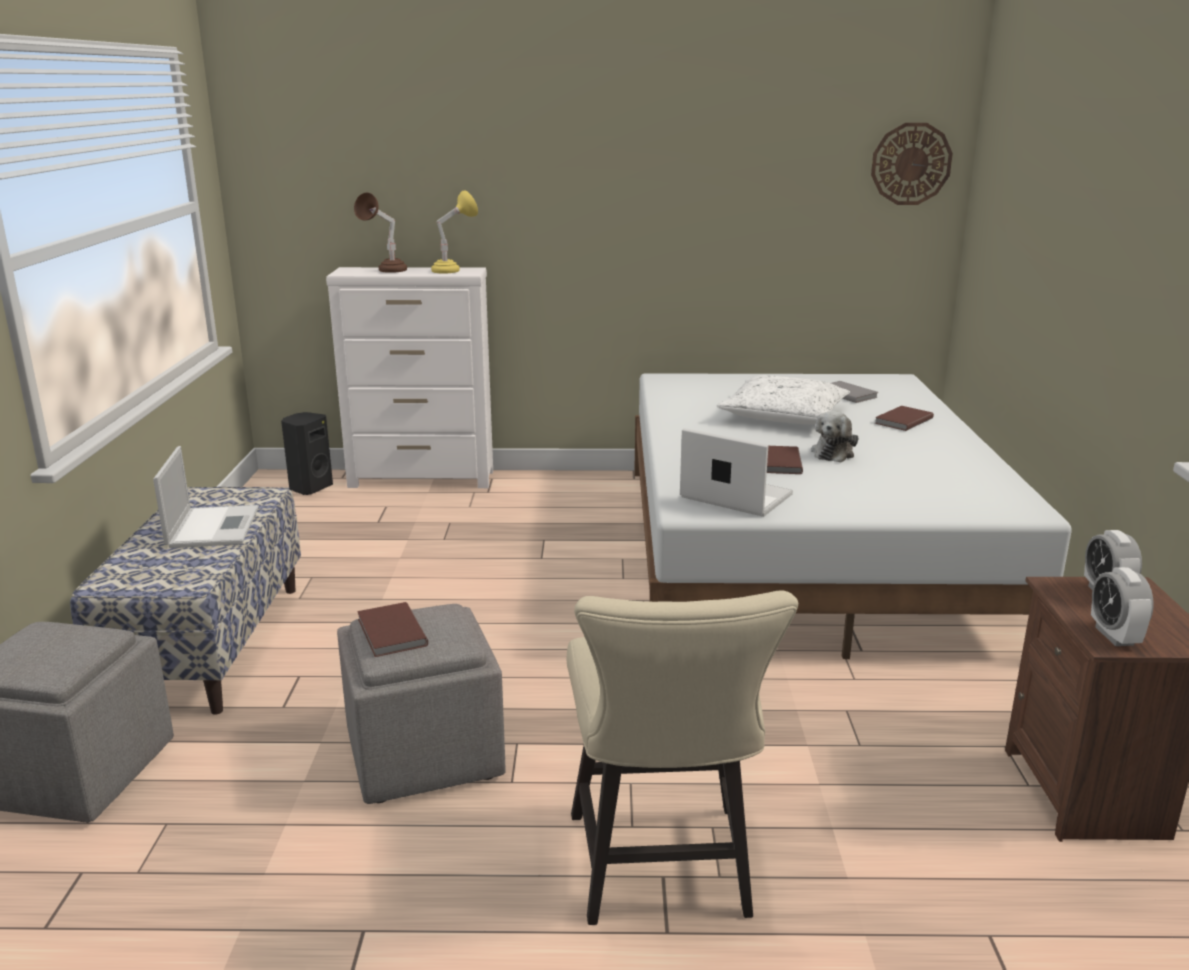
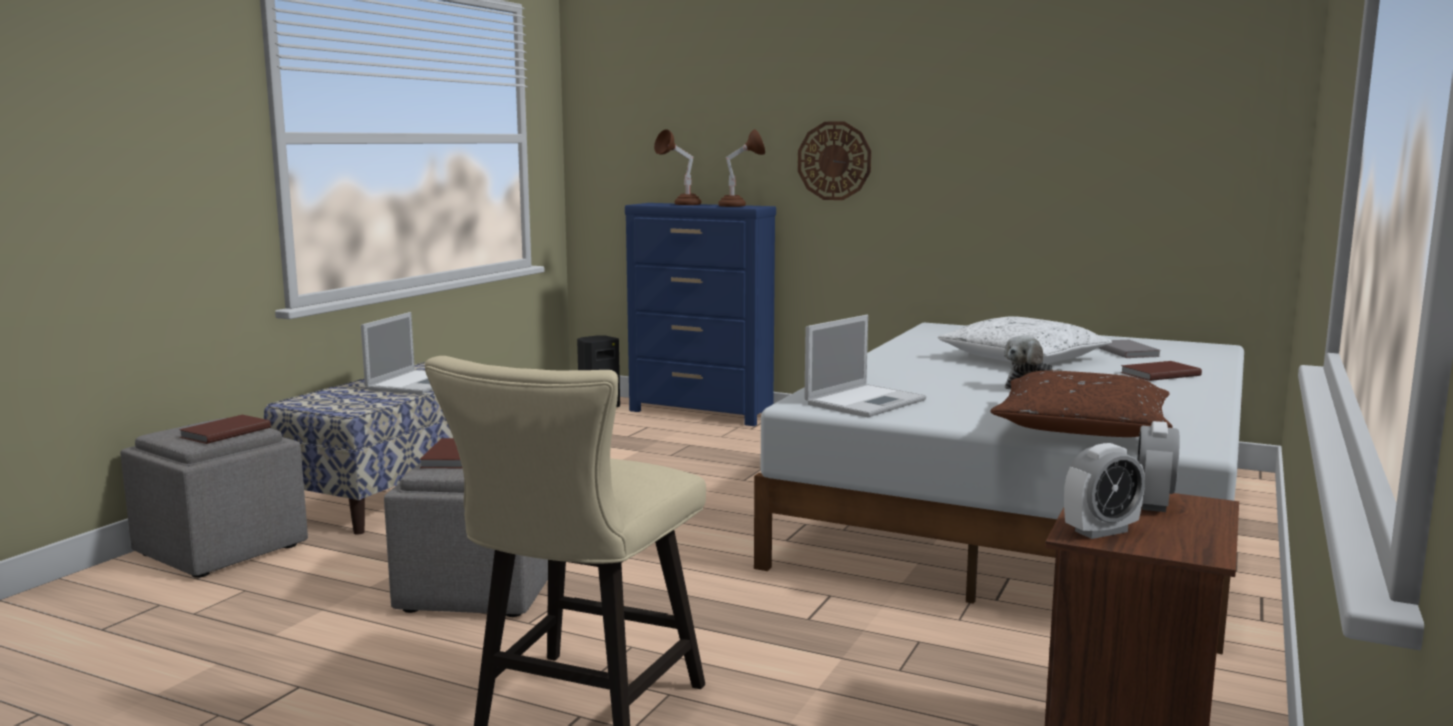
camera: 25 degrees right, 10 degrees down
white dresser [326,267,493,488] -> blue dresser [625,203,776,426]
yellow table lamp [431,191,478,274] -> brown table lamp [718,129,765,207]
laptop [680,428,793,517] -> laptop turned 75 degrees clockwise [804,315,926,417]
brown book [767,446,803,474] -> brown book moved to [179,415,271,444]
wall clock [871,123,953,205] -> wall clock moved to [798,122,871,200]
alarm clock [1091,567,1154,646] -> alarm clock turned 135 degrees counterclockwise [1064,443,1145,539]
none -> brown pillow [990,370,1173,437]

